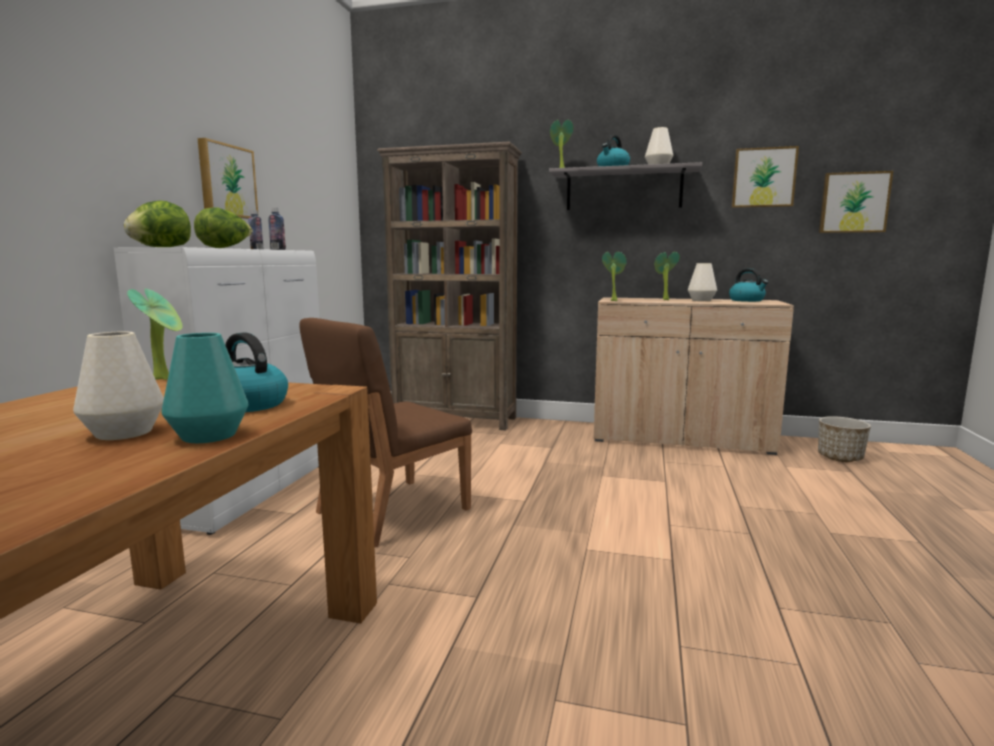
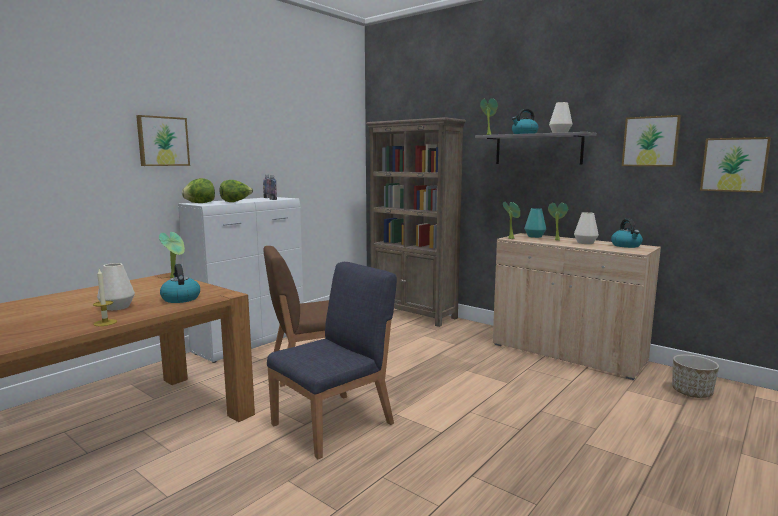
camera: 25 degrees right, 0 degrees up
turquoise vase [161,333,248,443] -> turquoise vase moved to [524,208,546,238]
picture [197,138,259,219] -> picture moved to [136,115,190,166]
none -> candle [93,269,117,326]
none -> blue chair [267,262,397,459]

